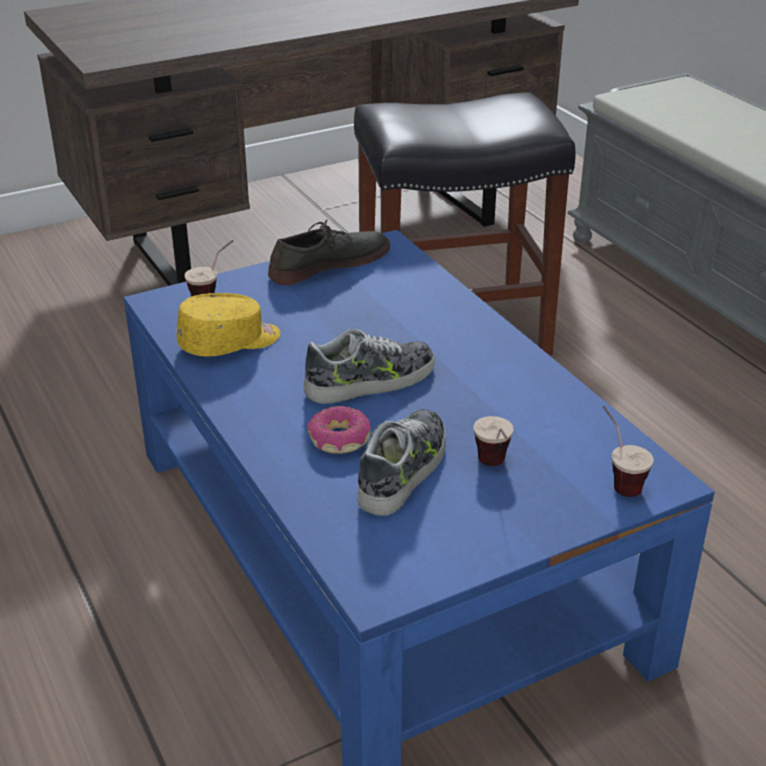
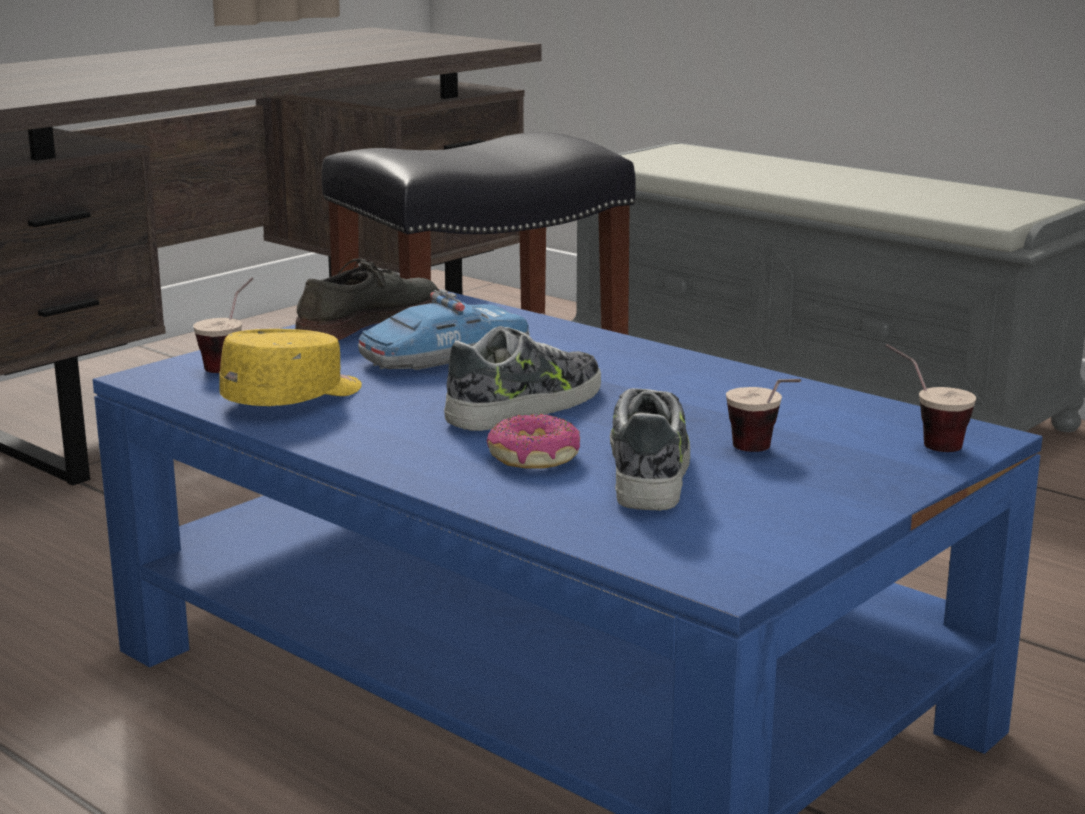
camera: 20 degrees left, 15 degrees down
none -> toy car [358,289,530,370]

